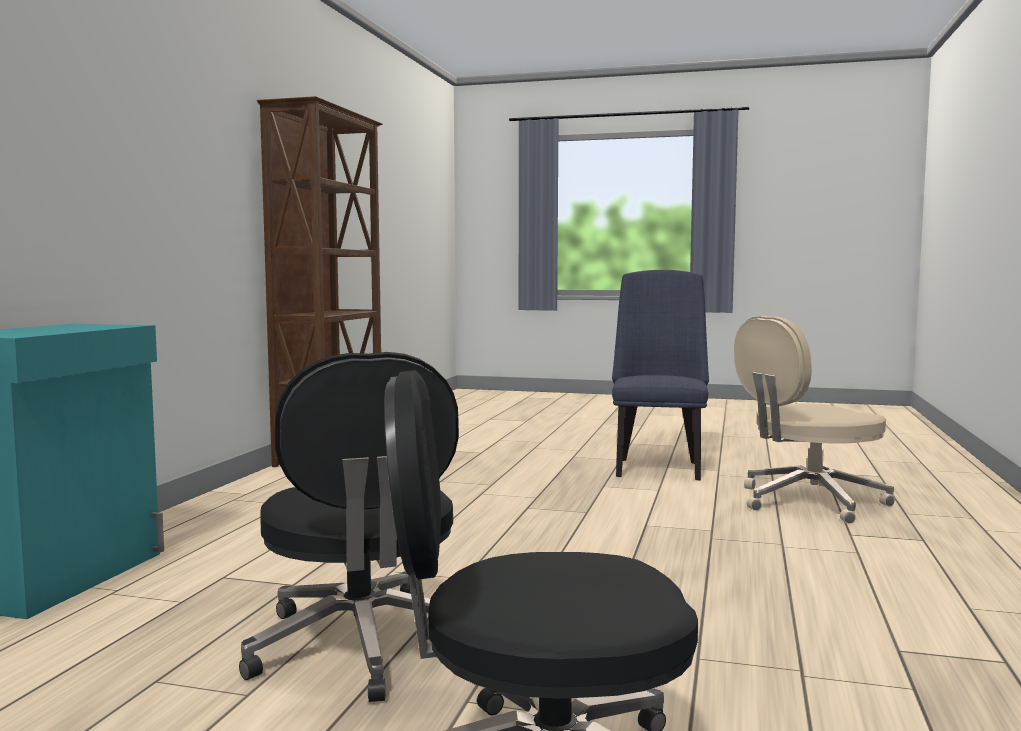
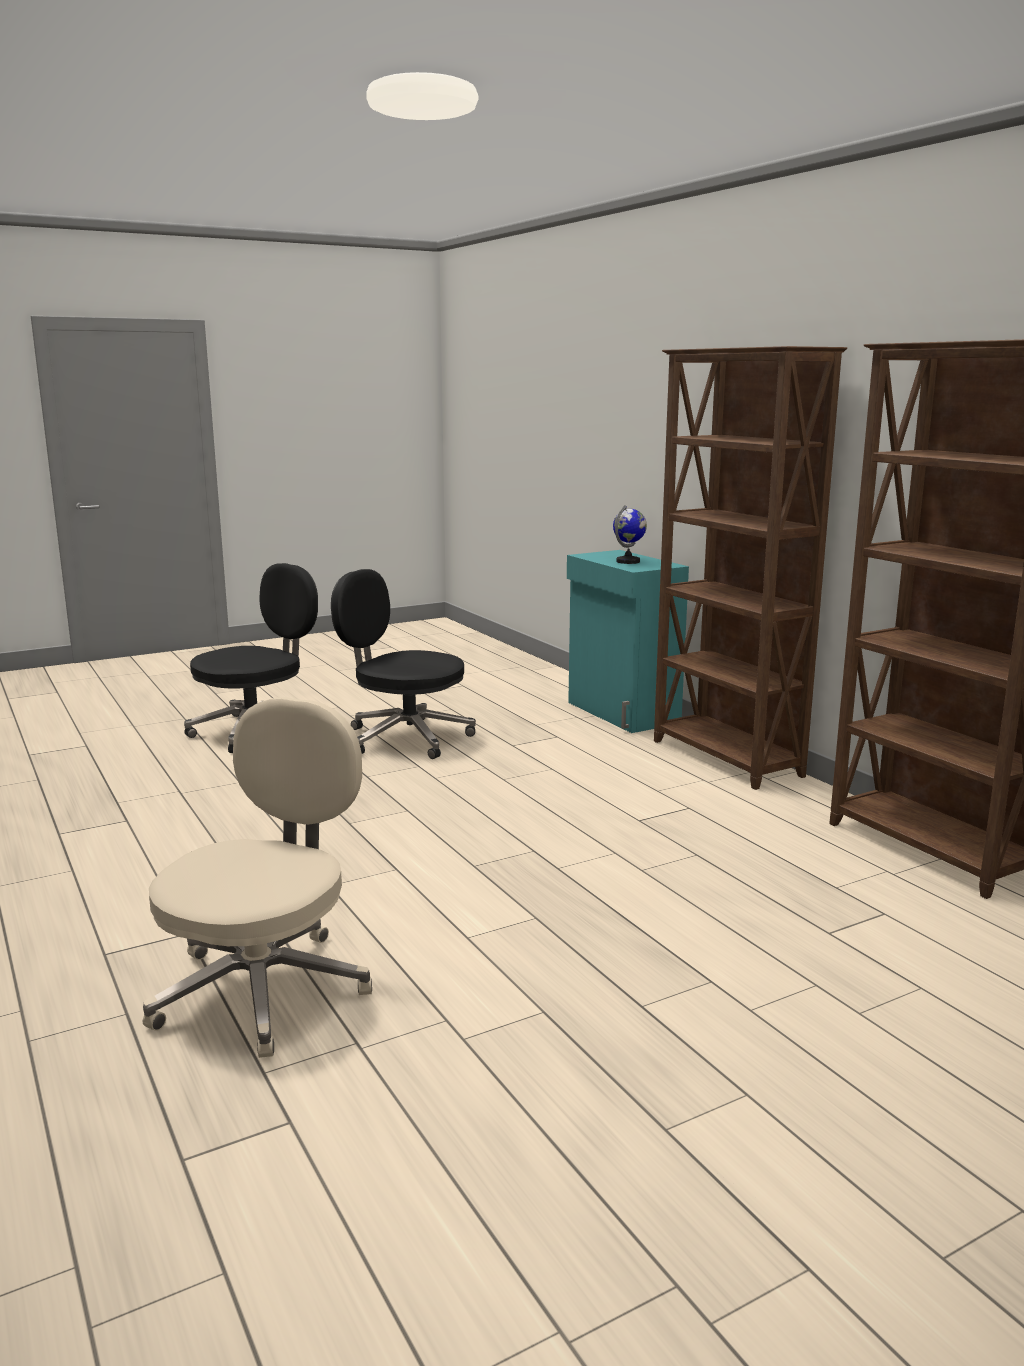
camera: 135 degrees right, 10 degrees up
blue chair [612,270,709,480] -> none
none -> globe [613,505,647,564]
none -> brown bookcase [654,346,847,790]

